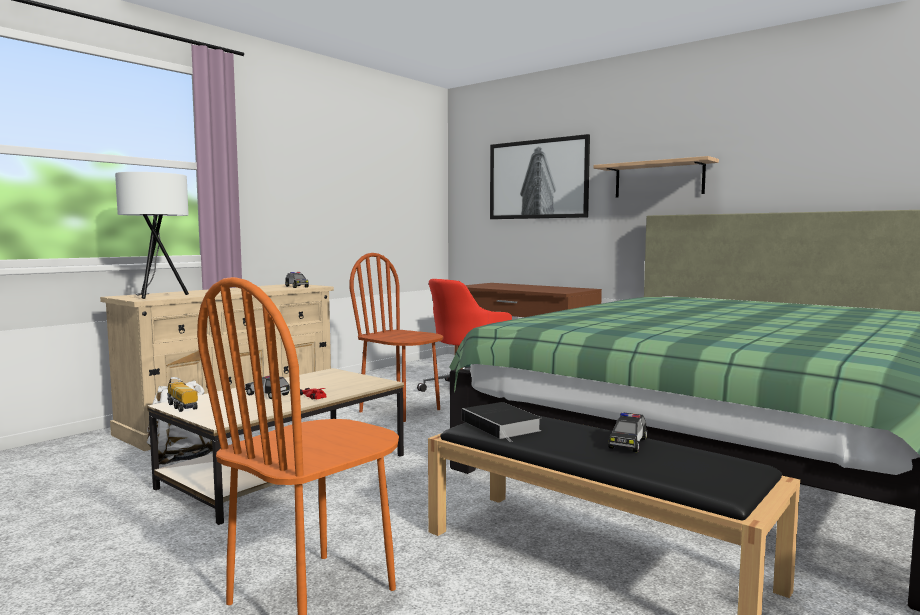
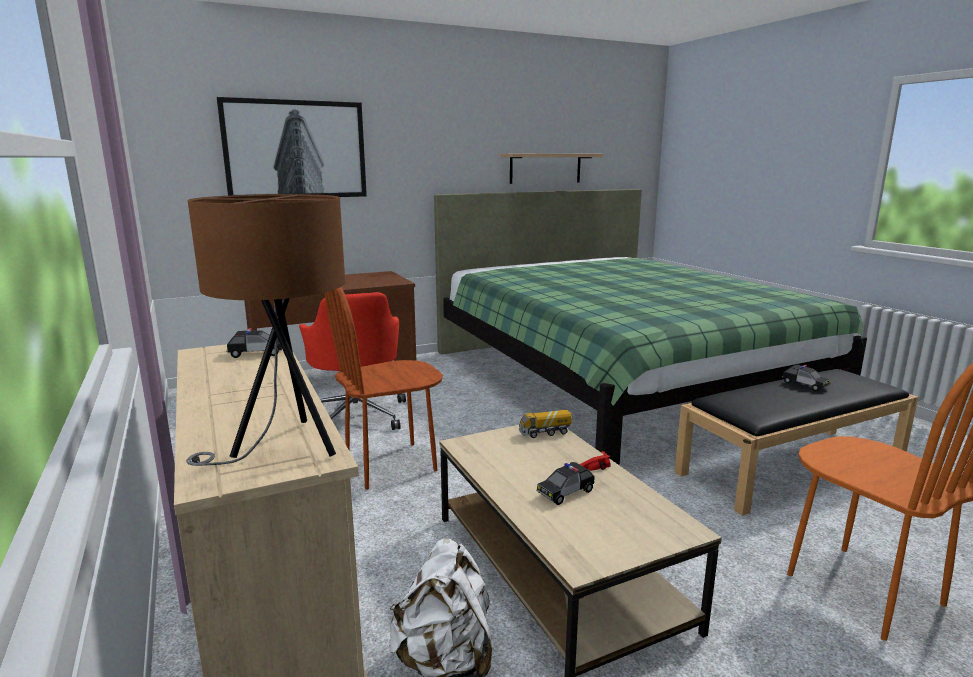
camera: 65 degrees left, 10 degrees up
white table lamp [115,172,189,299] -> brown table lamp [186,194,345,466]
toy truck [167,381,198,412] -> toy truck moved to [519,410,572,438]
book [462,402,541,442] -> none
shelf [593,156,719,198] -> shelf moved to [500,154,604,184]

